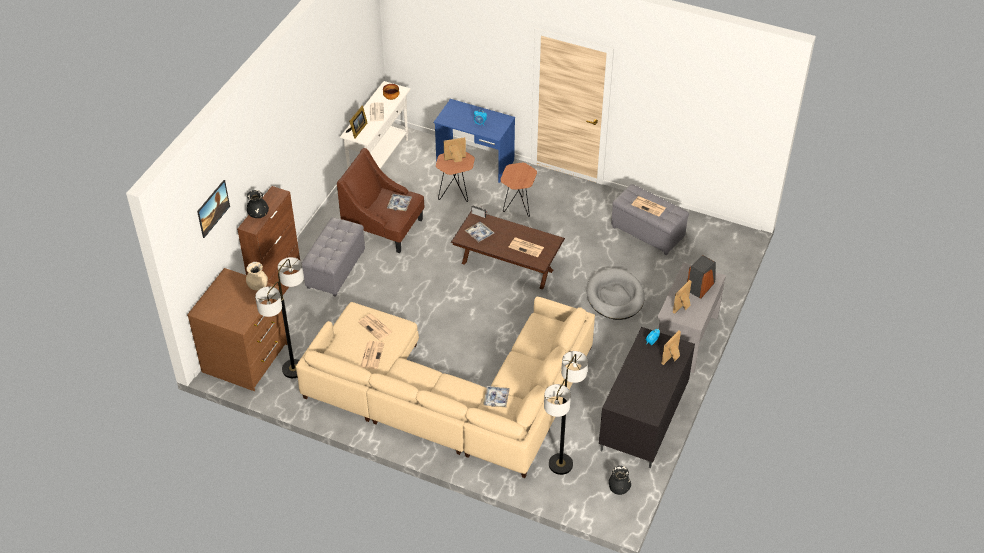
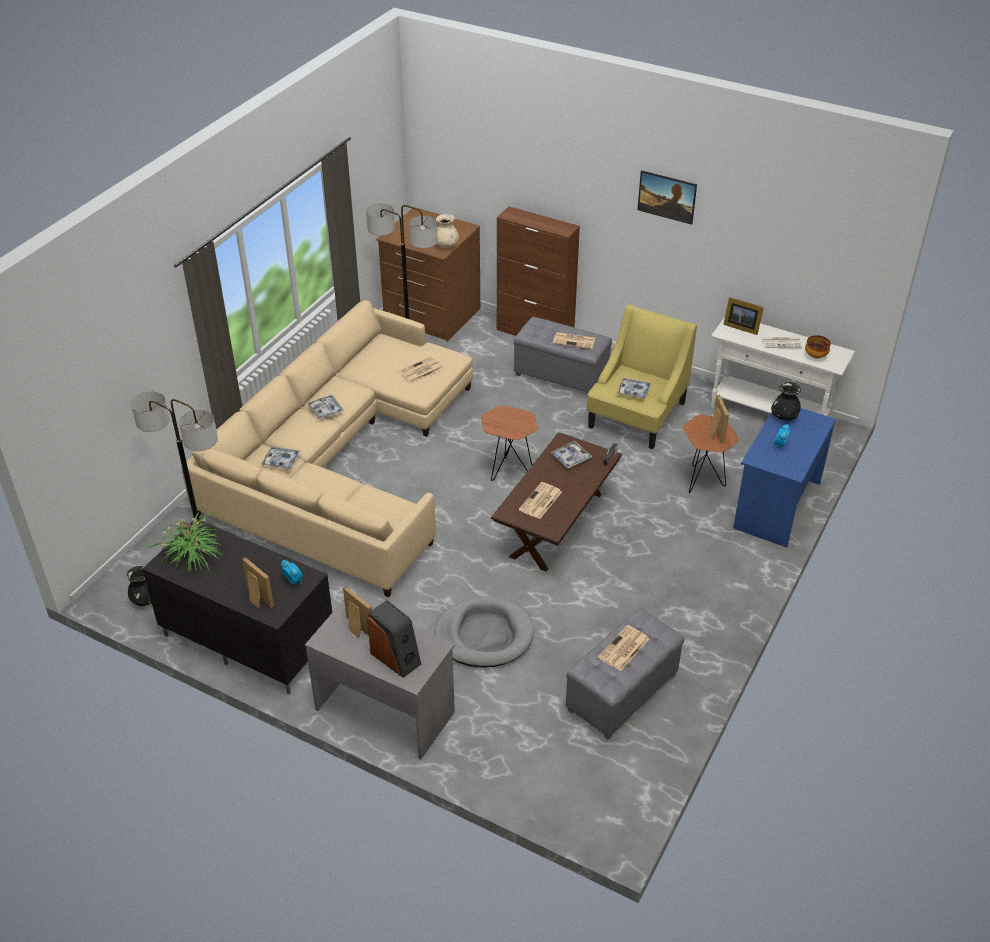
camera: 95 degrees right, 5 degrees down
picture [197,180,230,238] -> picture moved to [637,170,697,225]
black vase [247,190,269,218] -> black vase moved to [771,382,801,421]
brown armchair [337,148,425,253] -> yellow armchair [587,305,697,449]
newspaper [360,341,384,369] -> newspaper moved to [553,332,596,349]
brown side table [501,163,537,217] -> brown side table moved to [481,405,537,481]
none -> potted plant [149,511,224,572]
none -> tray [307,395,344,419]

